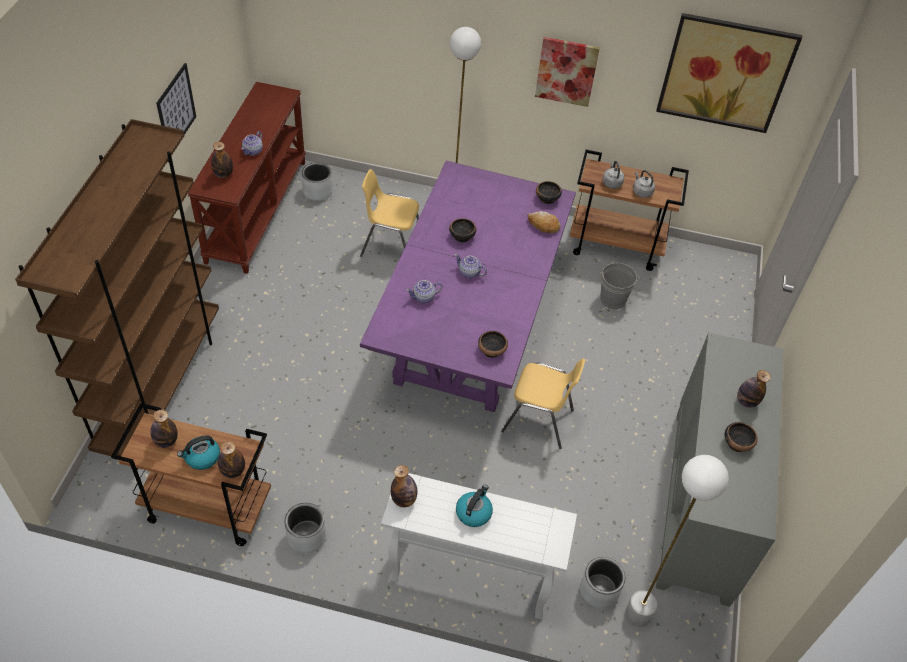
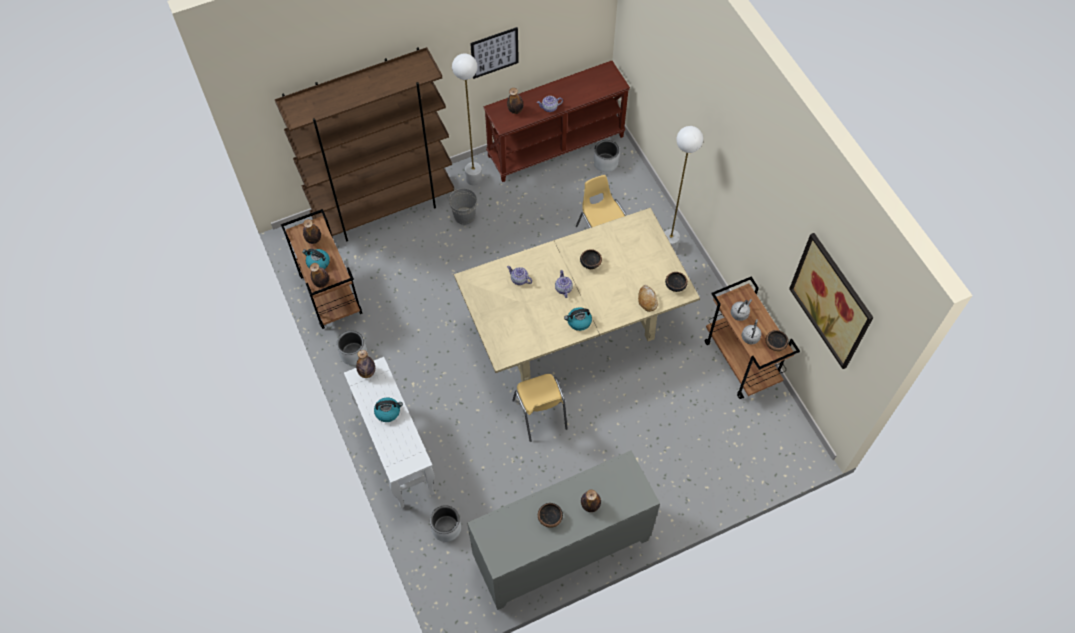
camera: 55 degrees right, 10 degrees up
purple dining table [360,161,576,412] -> beige dining table [454,208,700,381]
bowl [478,331,508,358] -> bowl moved to [766,330,788,351]
picture [535,37,600,107] -> none
grey bucket [600,263,640,309] -> grey bucket moved to [449,188,477,225]
white floor lamp [625,455,729,627] -> white floor lamp moved to [452,53,482,185]
none -> kettle [564,307,592,331]

